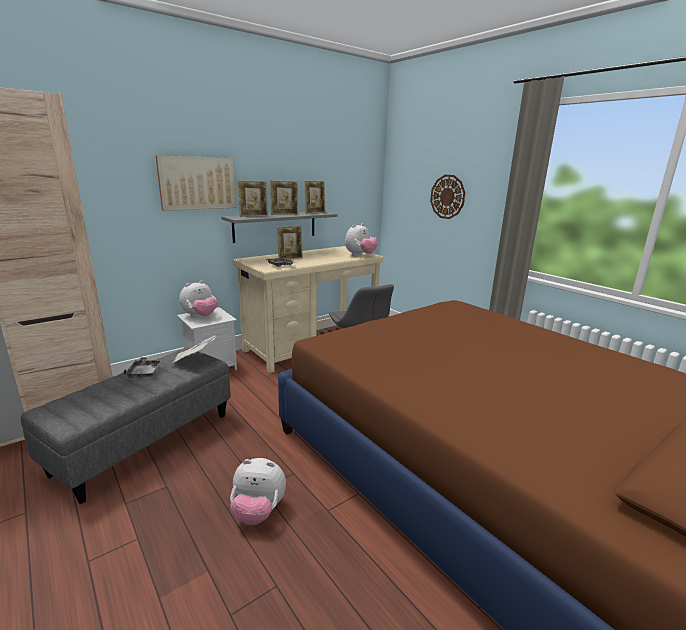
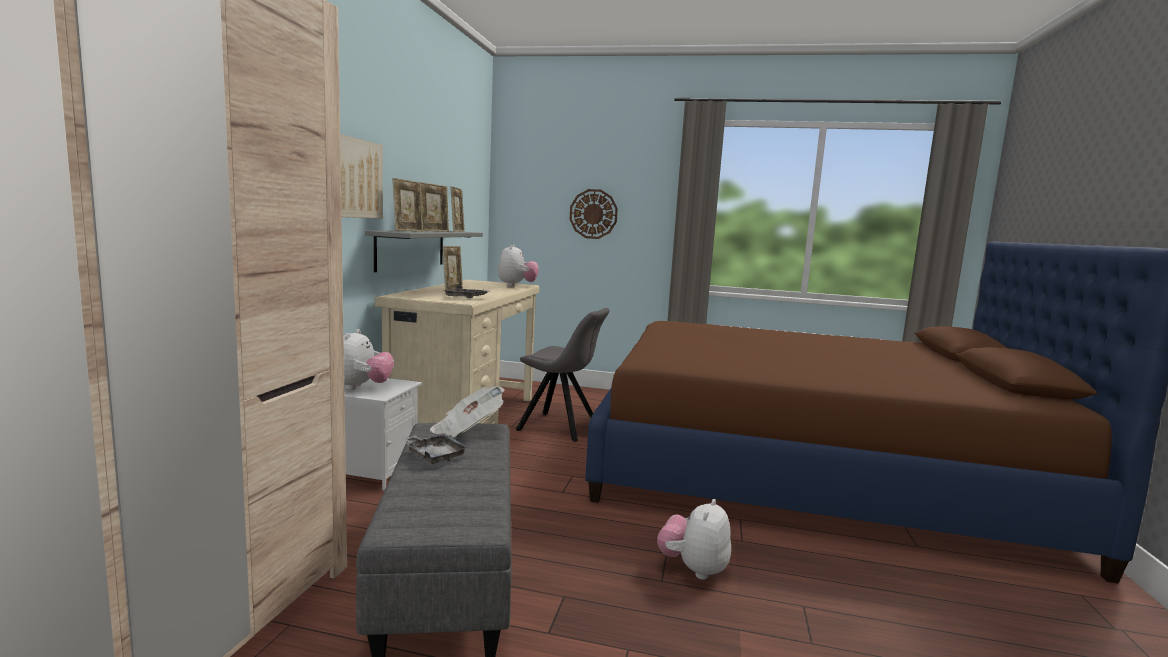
camera: 40 degrees left, 10 degrees down
plush toy [230,458,286,525] -> plush toy turned 150 degrees clockwise [657,499,731,580]

